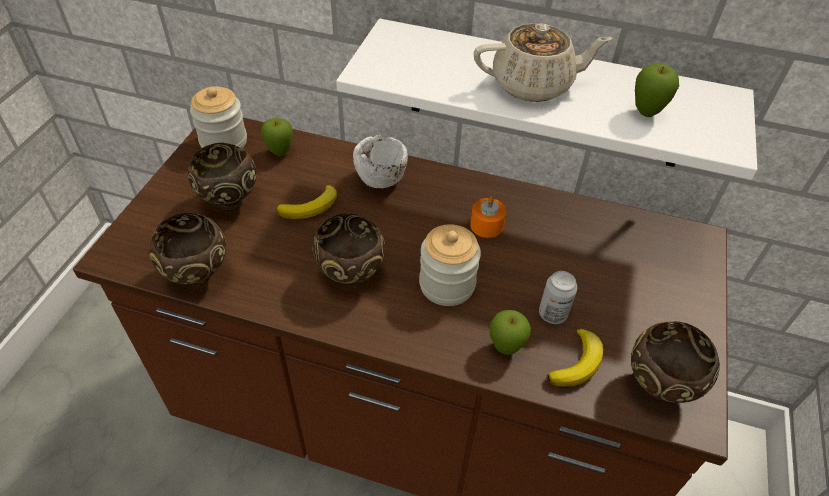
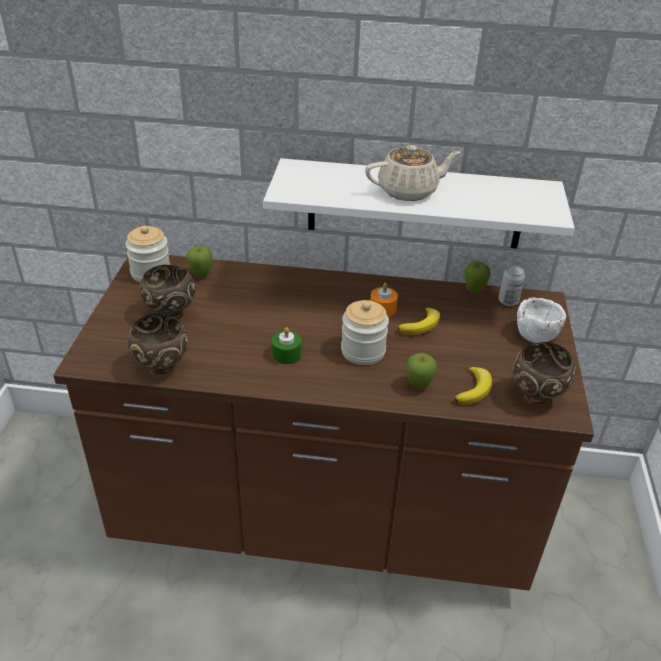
camera: 10 degrees left, 10 degrees down
banana [277,185,337,219] -> banana moved to [398,308,440,335]
brown bowl [312,213,385,286] -> green candle [272,327,301,365]
white bowl [353,135,408,188] -> white bowl moved to [517,297,566,343]
can [539,271,578,324] -> can moved to [499,266,525,306]
apple [635,63,679,117] -> apple moved to [465,261,491,294]

